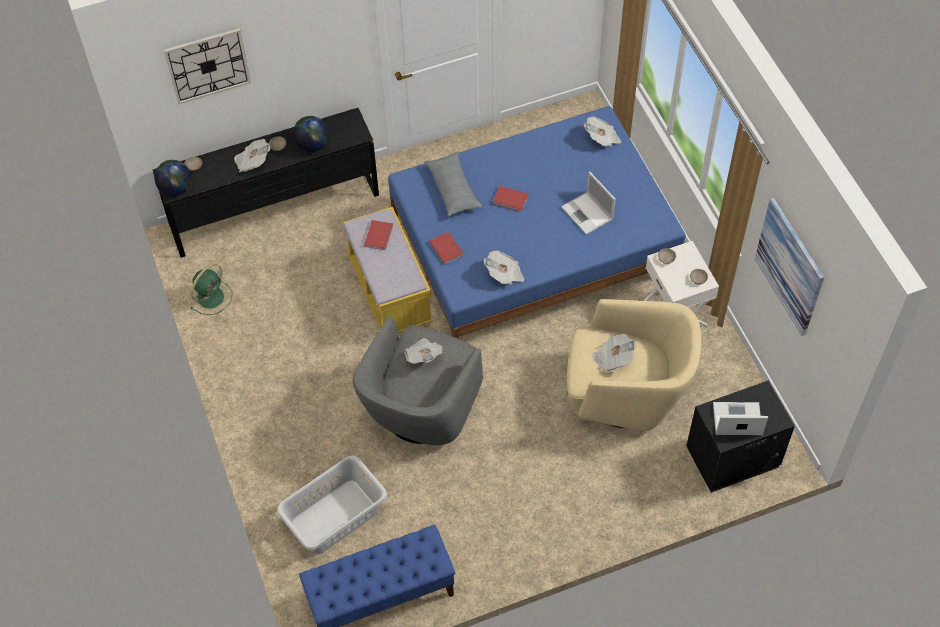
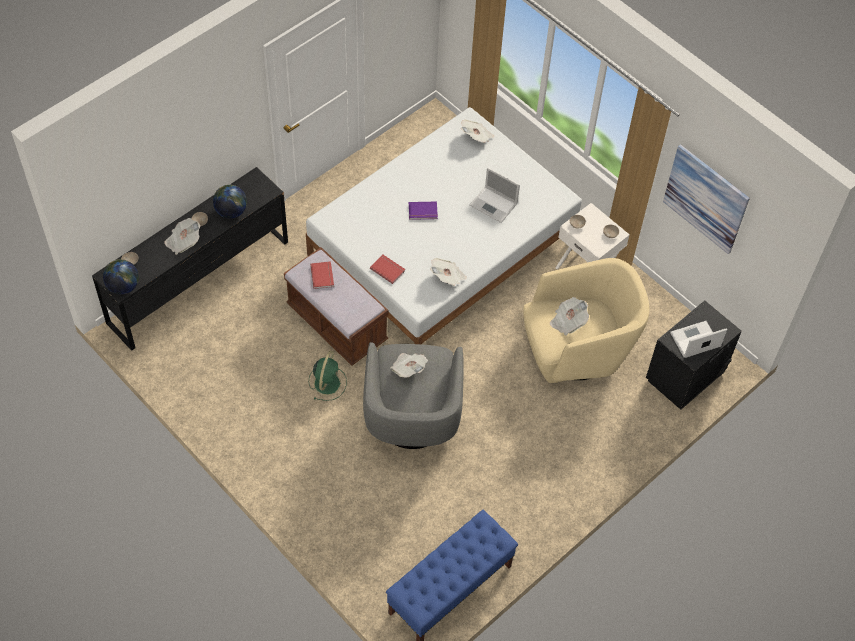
camera: 25 degrees left, 0 degrees up
wall clock [164,28,251,105] -> none
green fan [190,264,232,315] -> green fan moved to [309,351,347,401]
grey laundry basket [277,455,387,554] -> none
yellow bench [344,207,433,333] -> brown bench [284,247,388,366]
blue bed [388,106,686,339] -> white bed [306,107,582,344]
grey pillow [425,152,482,217] -> none
red book [493,186,528,212] -> purple book [409,202,438,220]

